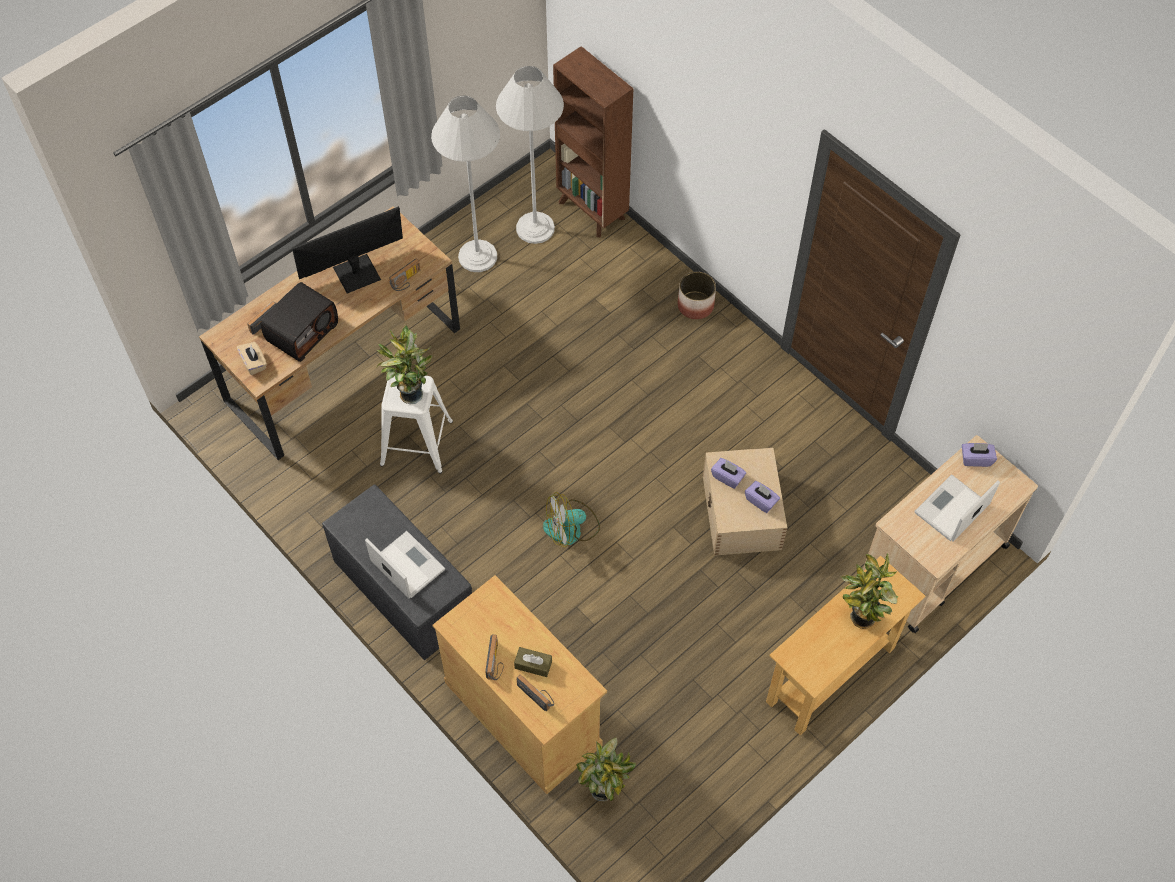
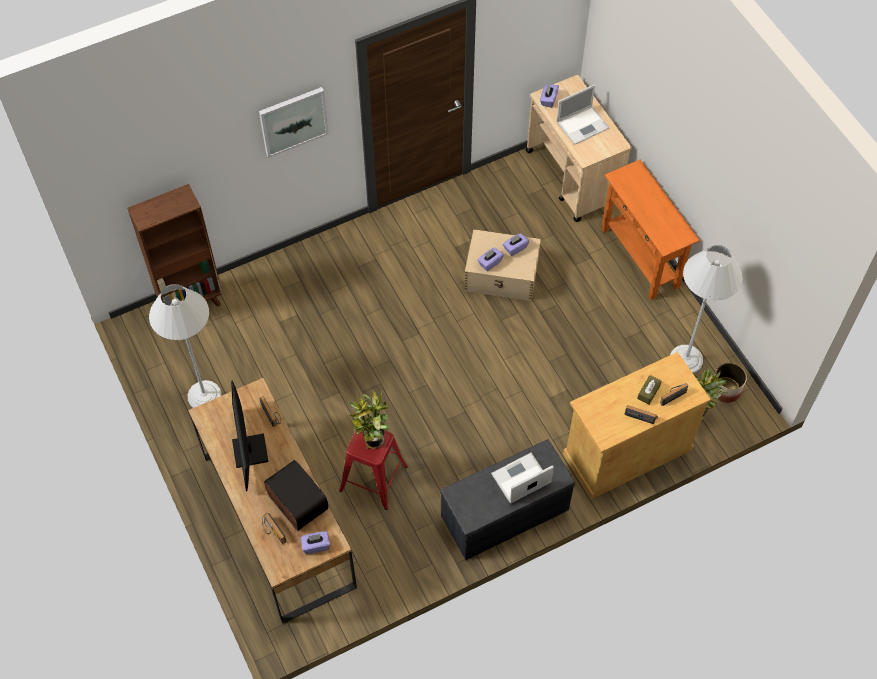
camera: 75 degrees left, 0 degrees up
beige tissue box [237,342,267,375] -> purple tissue box [301,531,330,554]
white stool [380,372,453,473] -> red stool [339,425,408,510]
white floor lamp [496,66,564,244] -> white floor lamp moved to [670,245,743,374]
fan [543,492,600,547] -> none
planter [678,272,716,320] -> planter moved to [714,363,747,403]
beige console table [766,556,926,735] -> orange console table [601,160,700,300]
potted plant [840,553,898,629] -> none
laptop [914,474,1000,541] -> laptop turned 90 degrees counterclockwise [557,85,610,145]
none -> picture [259,87,329,158]

